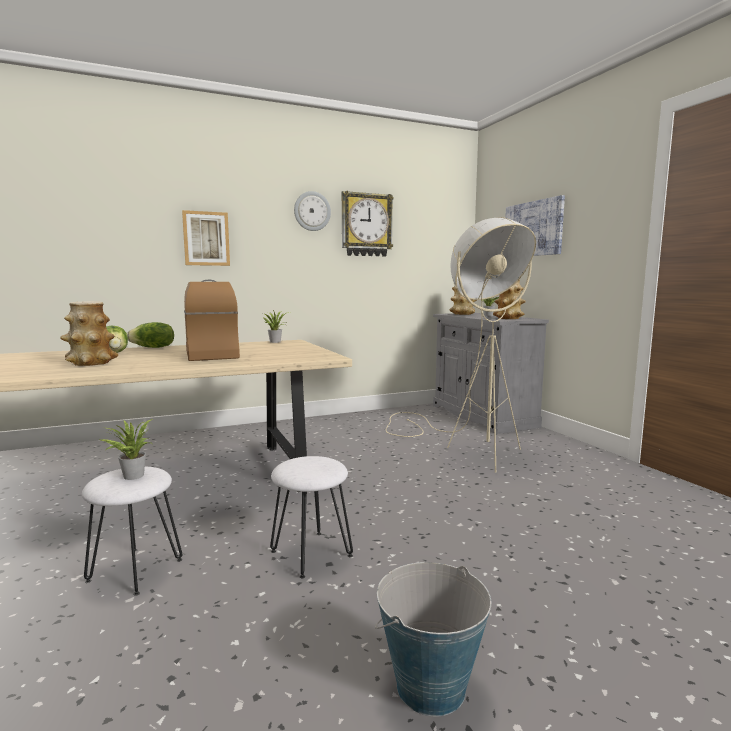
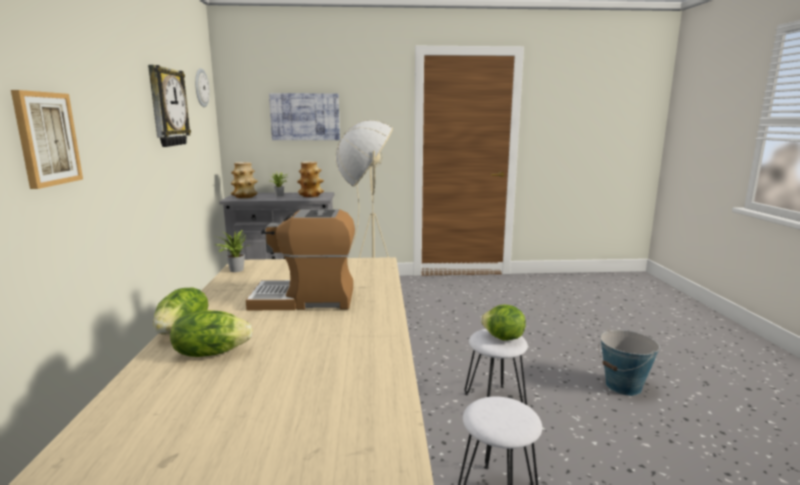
camera: 70 degrees left, 5 degrees up
vase [60,301,118,366] -> none
potted plant [99,419,153,480] -> none
wall clock [294,191,331,231] -> wall clock moved to [195,68,210,107]
none -> lettuce [481,305,526,340]

